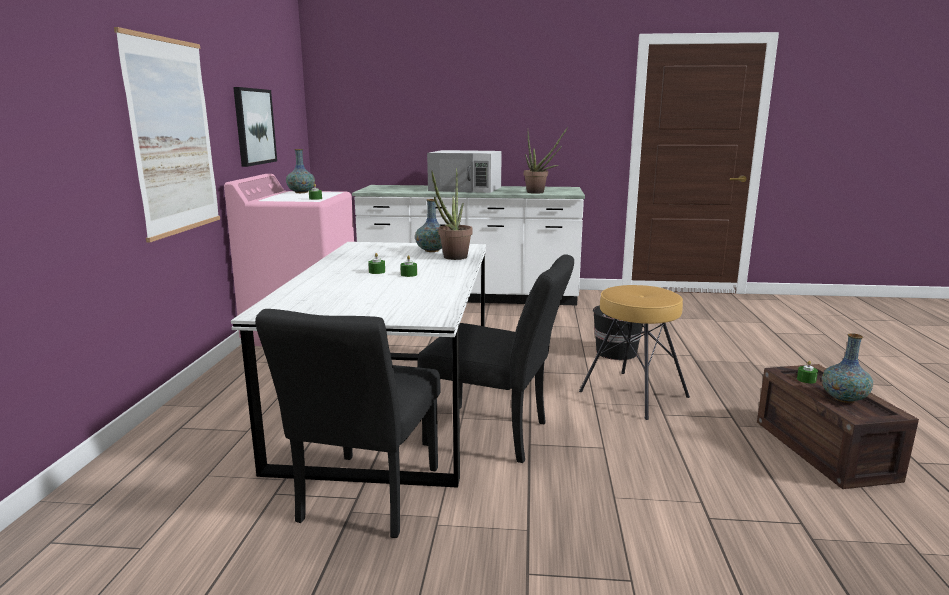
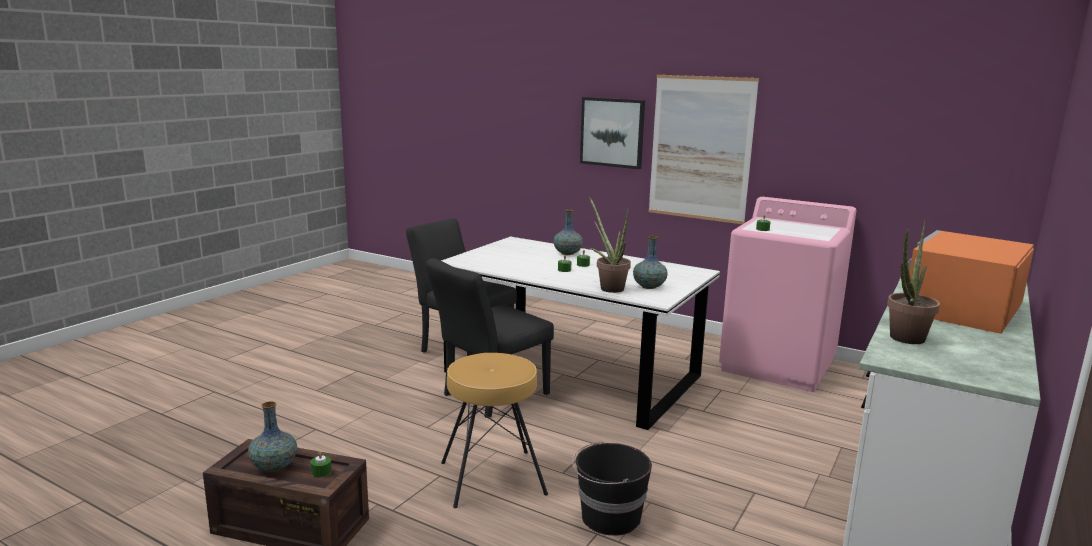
camera: 115 degrees right, 0 degrees up
picture [233,87,277,167] -> picture moved to [580,97,645,169]
vase [286,149,315,193] -> vase moved to [553,209,583,255]
white microwave [427,150,502,193] -> orange microwave [904,230,1034,334]

